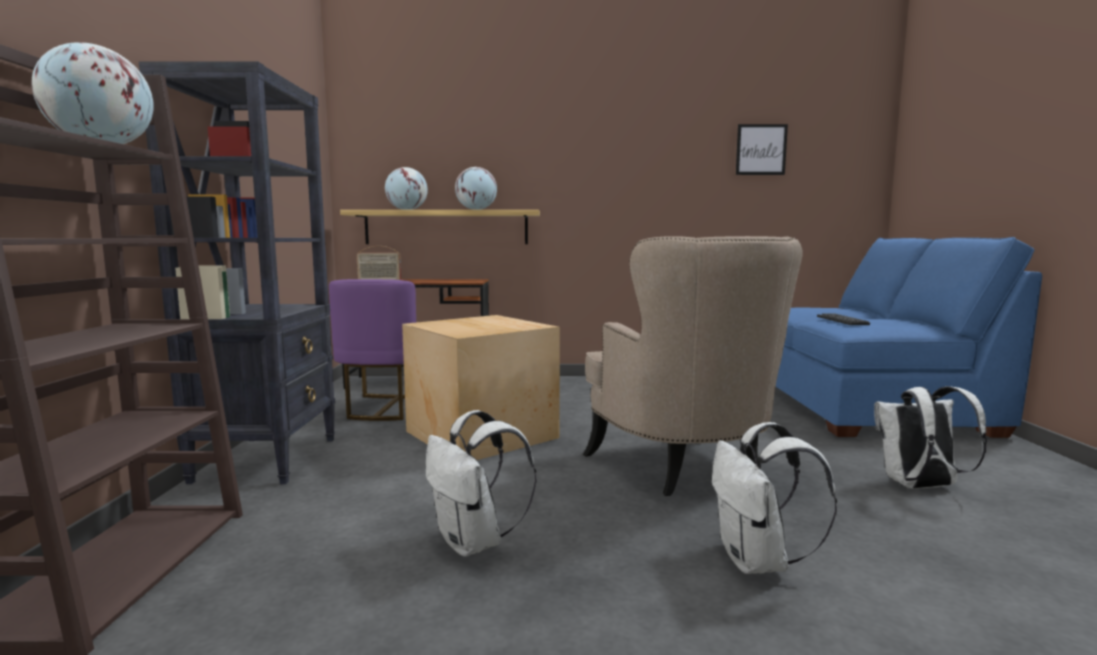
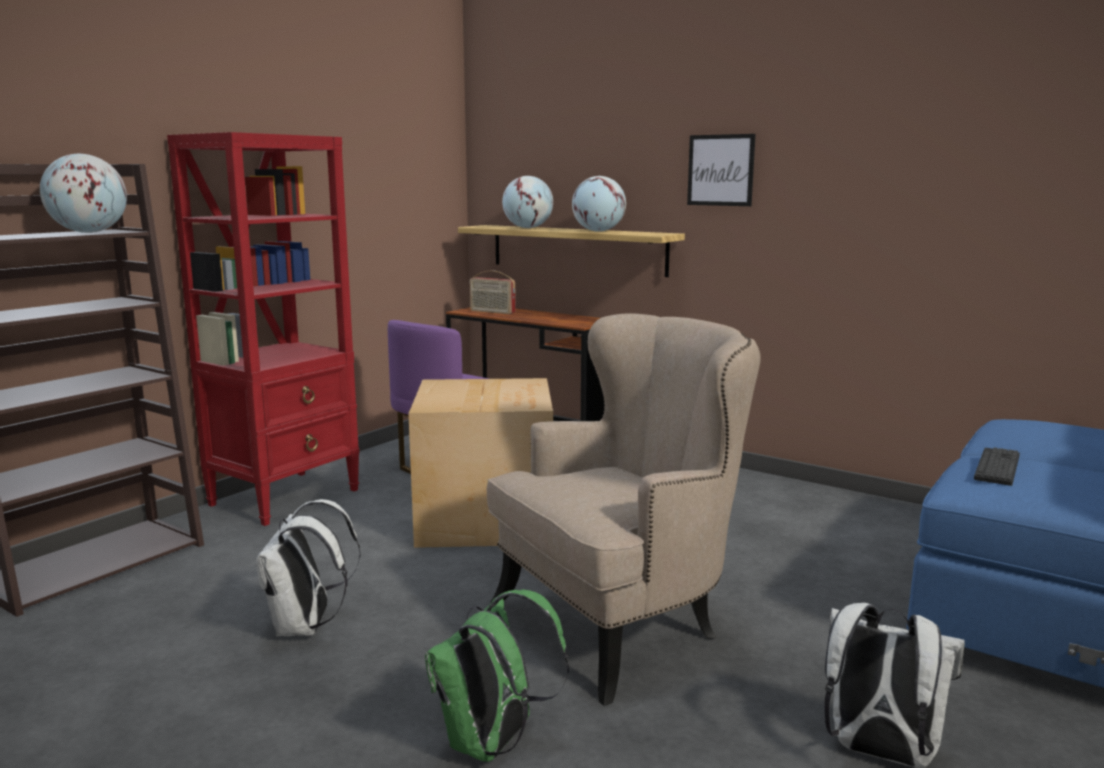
camera: 35 degrees right, 5 degrees up
black bookcase [139,61,335,484] -> red bookcase [167,132,360,526]
beige armchair [583,236,803,496] -> beige armchair turned 135 degrees counterclockwise [487,313,761,706]
white backpack [712,422,837,574] -> green backpack [425,589,569,762]
picture [736,124,788,175] -> picture moved to [687,134,756,206]

